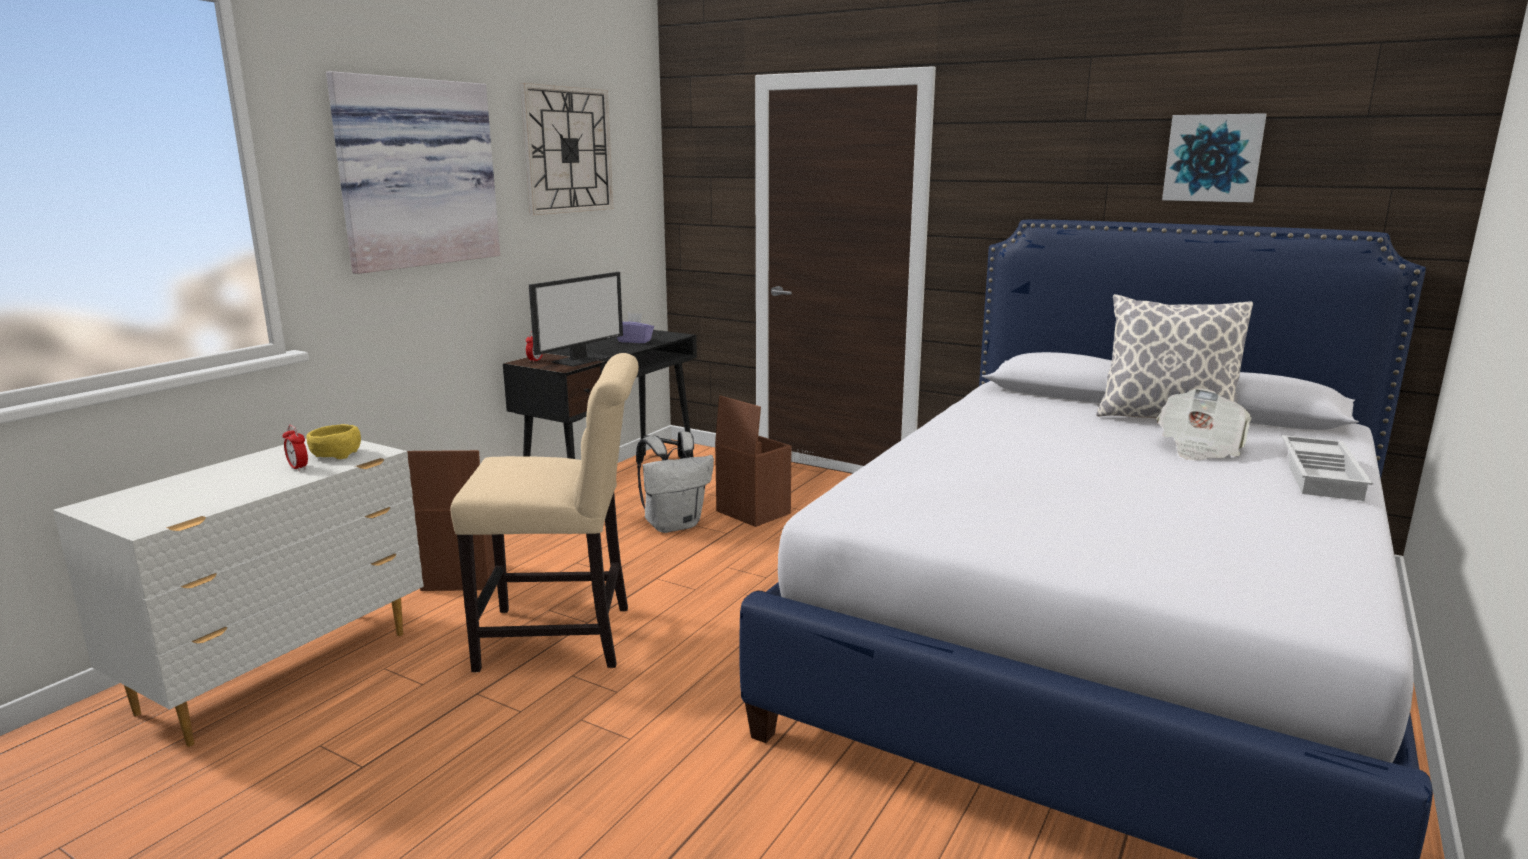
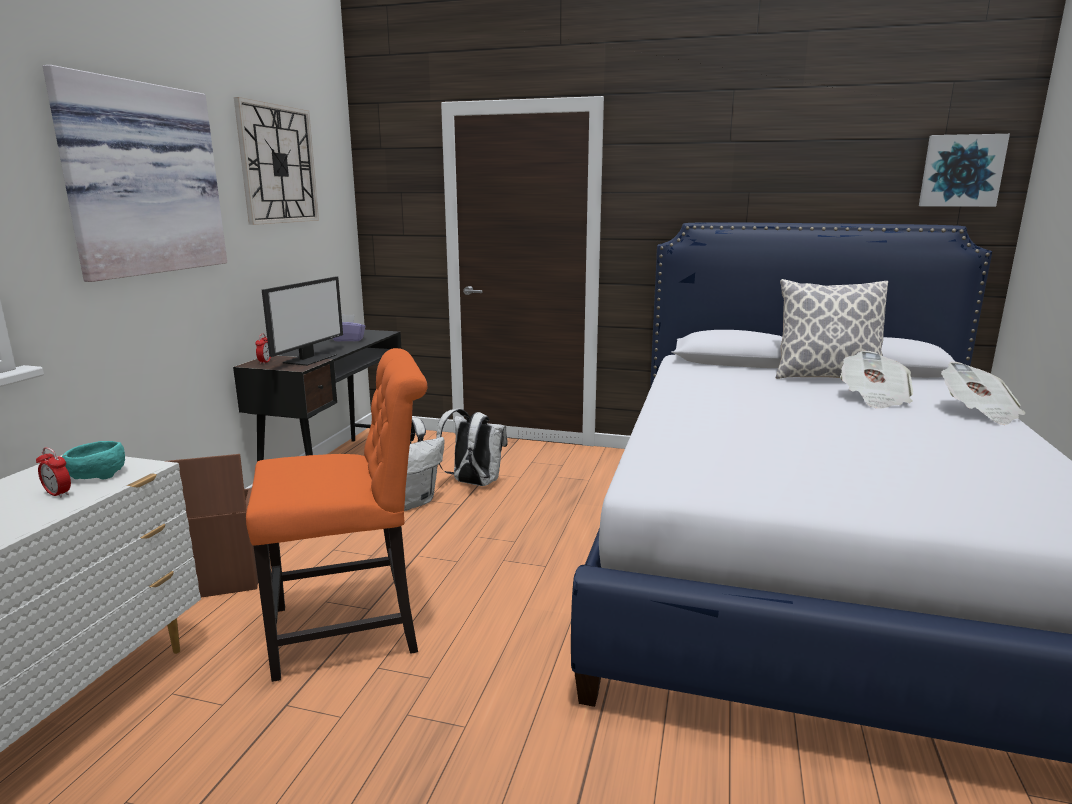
camera: 15 degrees left, 0 degrees up
yellow bowl [306,424,361,459] -> turquoise bowl [62,441,125,480]
beige chair [451,353,639,673] -> orange chair [246,348,427,682]
brown storage box [715,396,791,527] -> white backpack [436,409,508,486]
picture [1162,113,1267,202] -> picture moved to [919,134,1010,207]
white tray [1282,435,1373,501] -> newspaper [941,362,1025,425]

